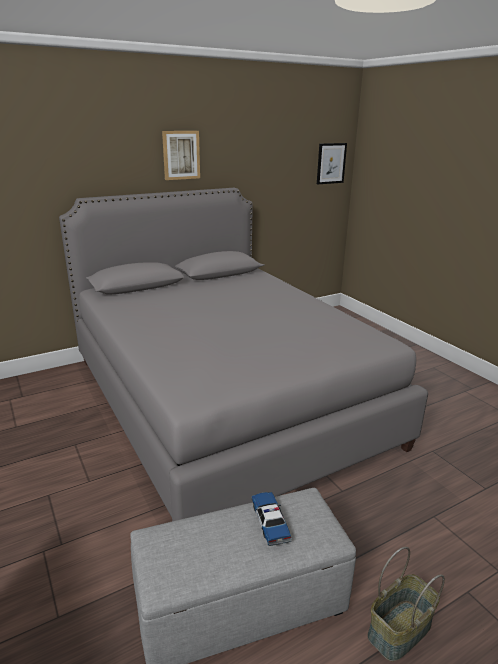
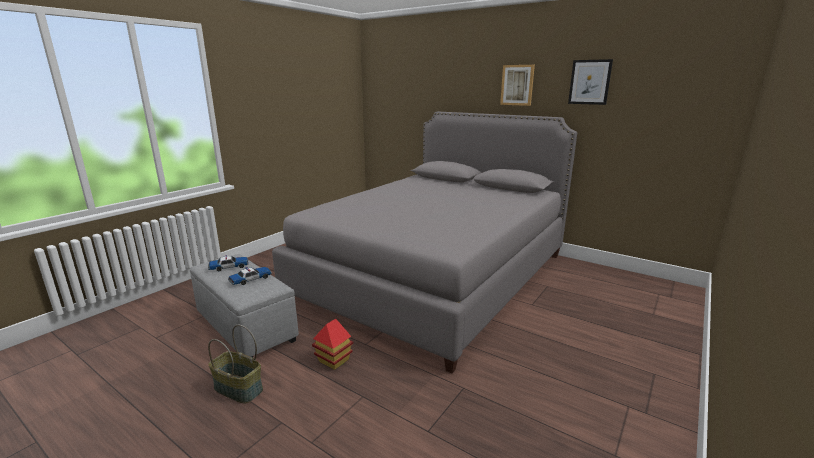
camera: 65 degrees right, 5 degrees down
picture [317,143,347,184] -> picture moved to [568,59,613,105]
none -> toy car [208,255,249,271]
none -> toy house [312,319,353,370]

